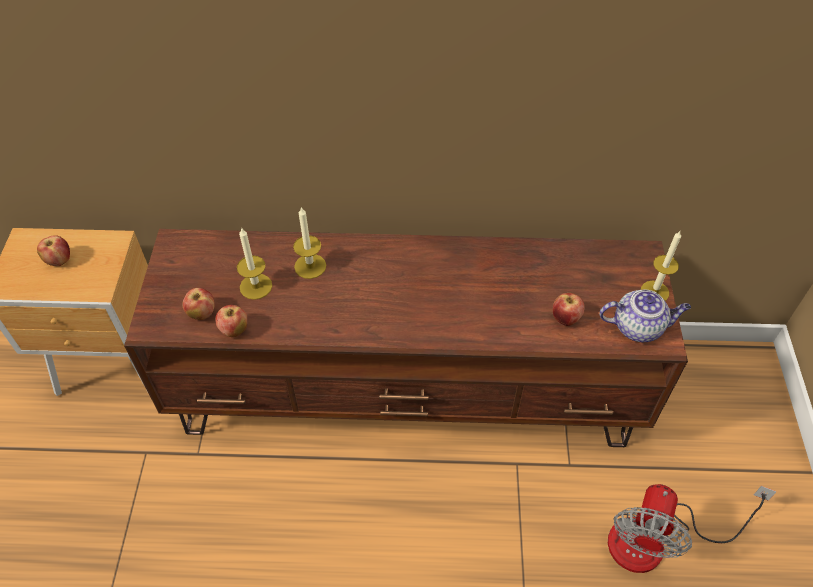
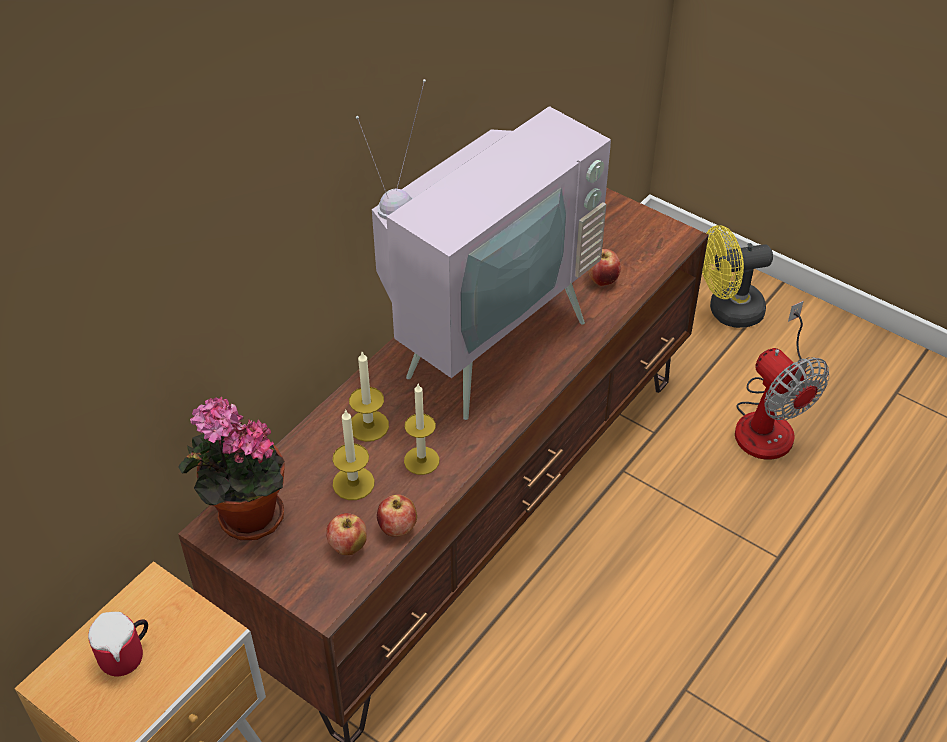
camera: 55 degrees left, 5 degrees down
apple [37,235,70,266] -> mug [88,612,148,676]
teapot [599,289,691,342] -> none
candle [641,231,681,301] -> candle moved to [404,384,440,475]
none -> potted plant [178,397,285,540]
none -> television [356,79,611,420]
none -> yellow fan [702,225,773,328]

